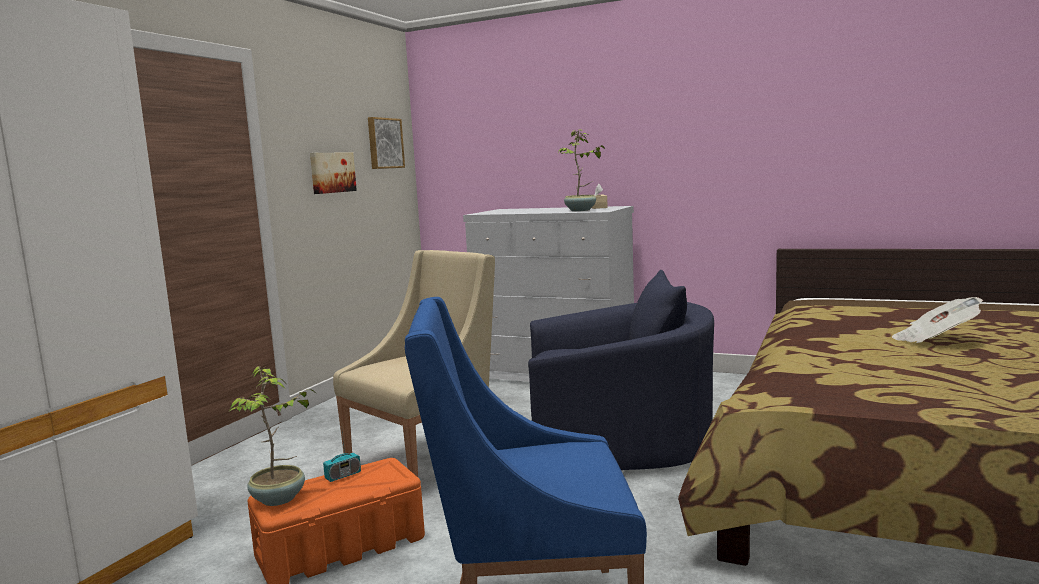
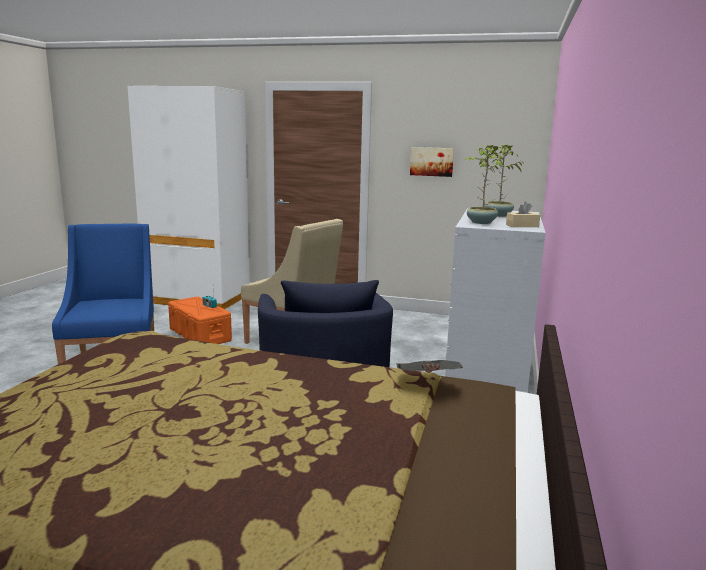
camera: 80 degrees right, 5 degrees up
potted plant [230,366,314,506] -> potted plant moved to [485,144,524,217]
picture [368,117,405,169] -> none
newspaper [892,297,983,343] -> newspaper moved to [395,360,463,373]

